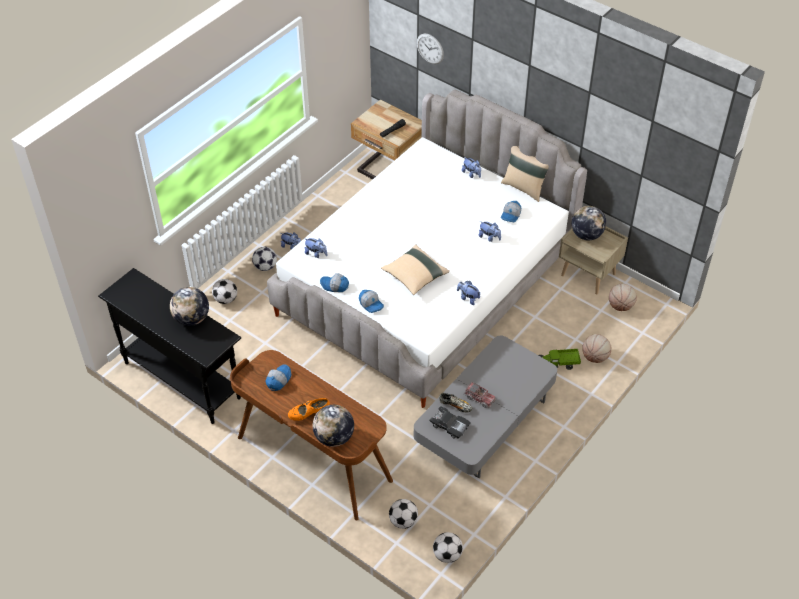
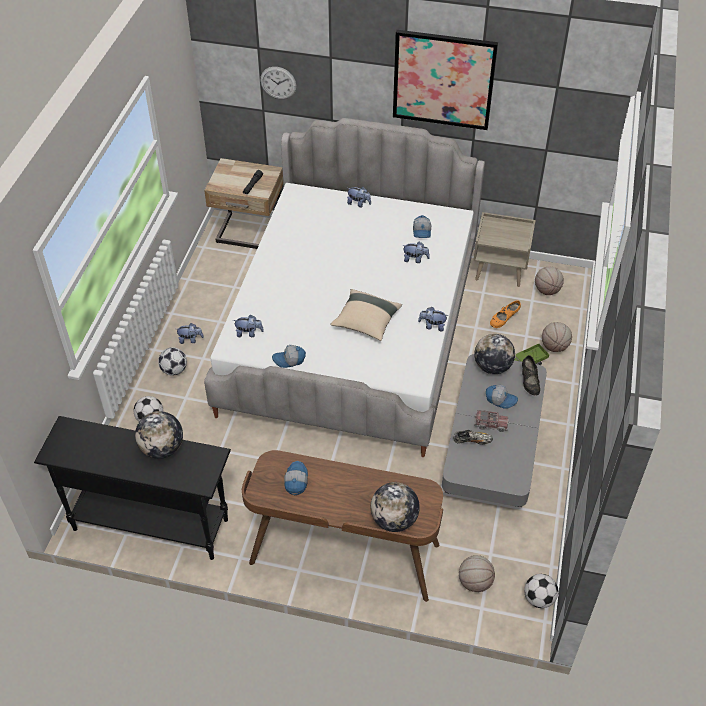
camera: 25 degrees left, 0 degrees up
orange shoe [288,398,330,421] -> orange shoe moved to [490,300,521,328]
cap [359,290,384,313] -> cap moved to [486,385,518,409]
football [389,499,418,529] -> basketball [459,555,495,592]
black toy car [429,406,471,439] -> none
beige pillow [501,146,549,202] -> none
globe [571,206,606,240] -> globe moved to [474,334,515,374]
none -> picture [393,30,498,130]
none -> black shoe [522,355,540,395]

